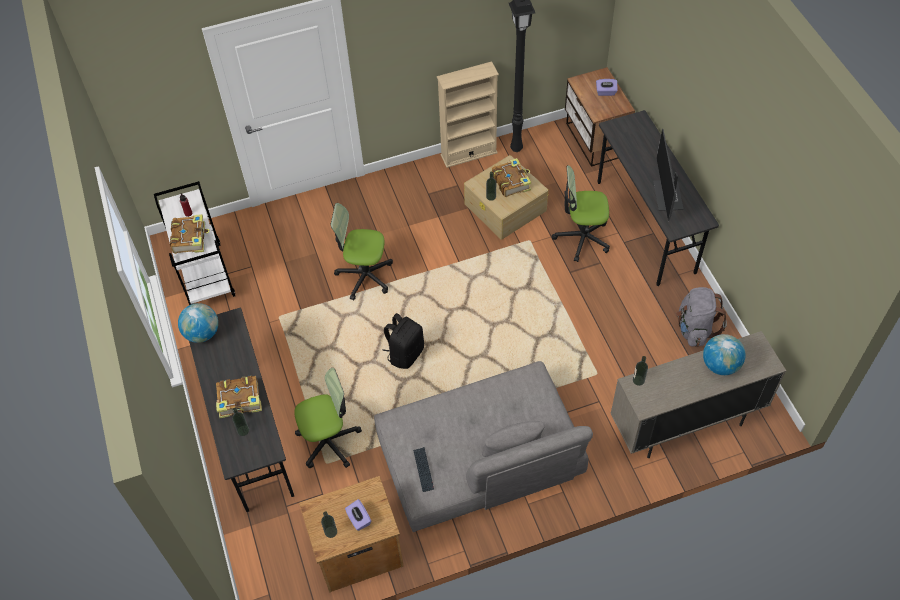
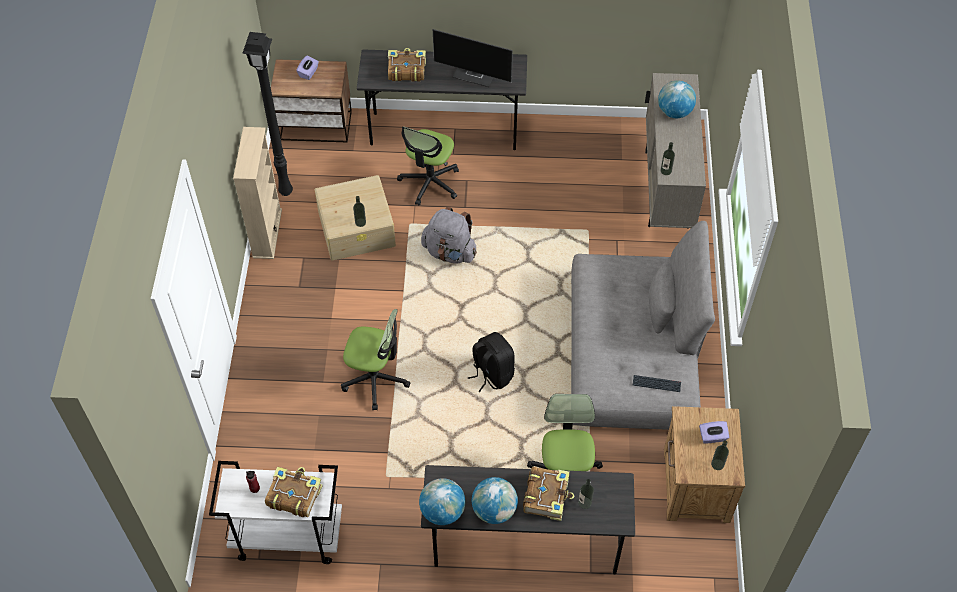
camera: 70 degrees left, 0 degrees up
office chair [331,203,393,300] -> office chair turned 105 degrees counterclockwise [341,309,410,410]
book [492,158,531,197] -> book moved to [388,48,426,81]
grey backpack [676,287,727,347] -> grey backpack moved to [421,207,477,264]
none -> globe [472,477,518,524]

